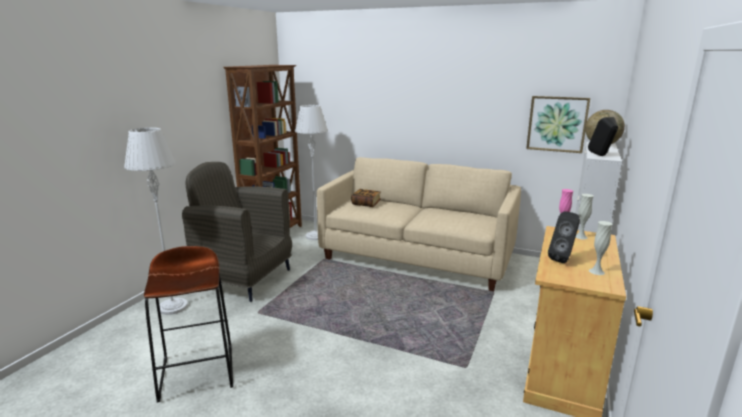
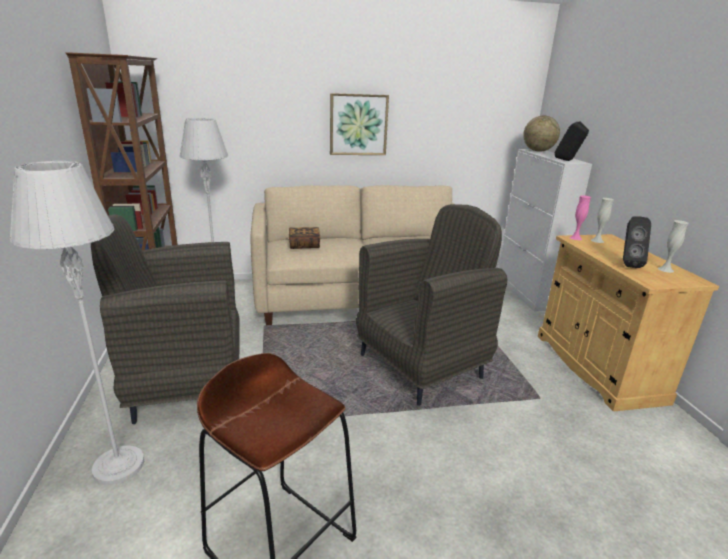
camera: 35 degrees left, 5 degrees up
picture [526,96,590,153] -> picture moved to [330,93,389,155]
none -> grey armchair [356,204,508,406]

